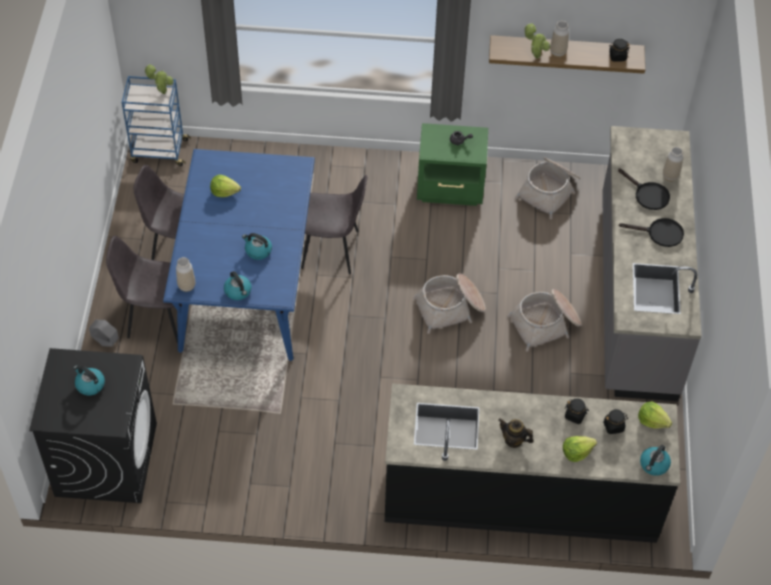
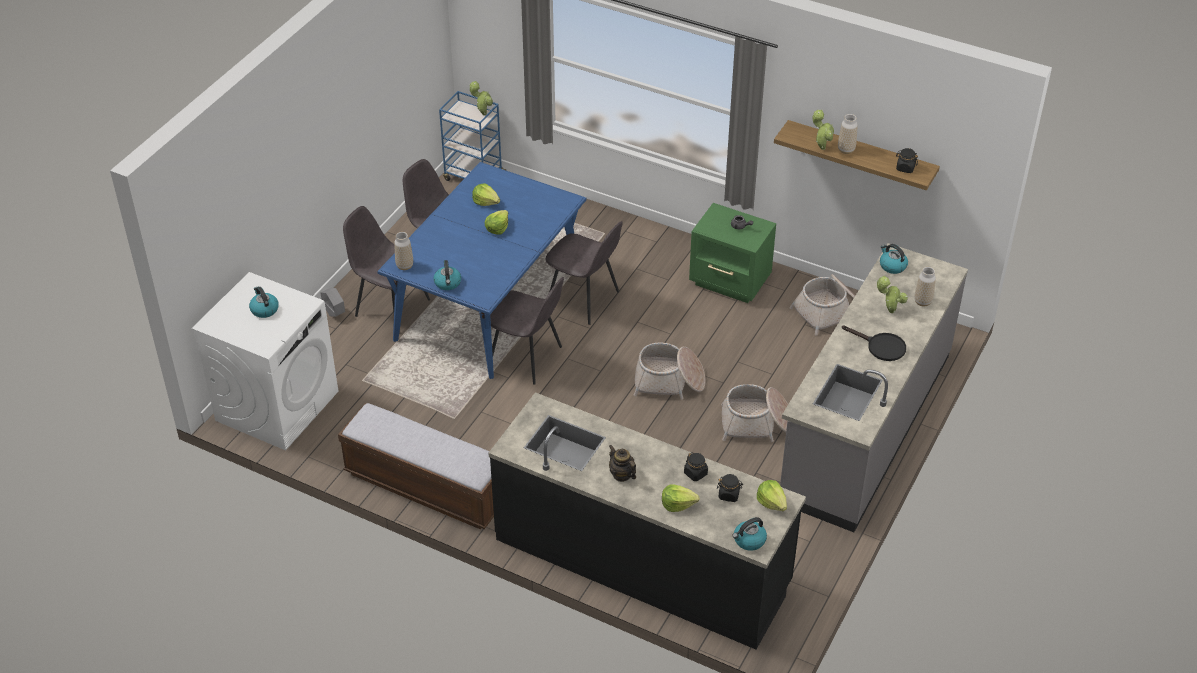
camera: 25 degrees right, 10 degrees down
black washing machine [29,348,157,503] -> white washing machine [192,272,338,450]
kettle [242,233,272,260] -> kettle moved to [880,244,908,274]
black frying pan [618,168,670,210] -> potted plant [876,275,908,313]
none -> bench [338,403,494,529]
none -> lettuce [485,210,508,235]
none -> grey chair [490,277,564,385]

